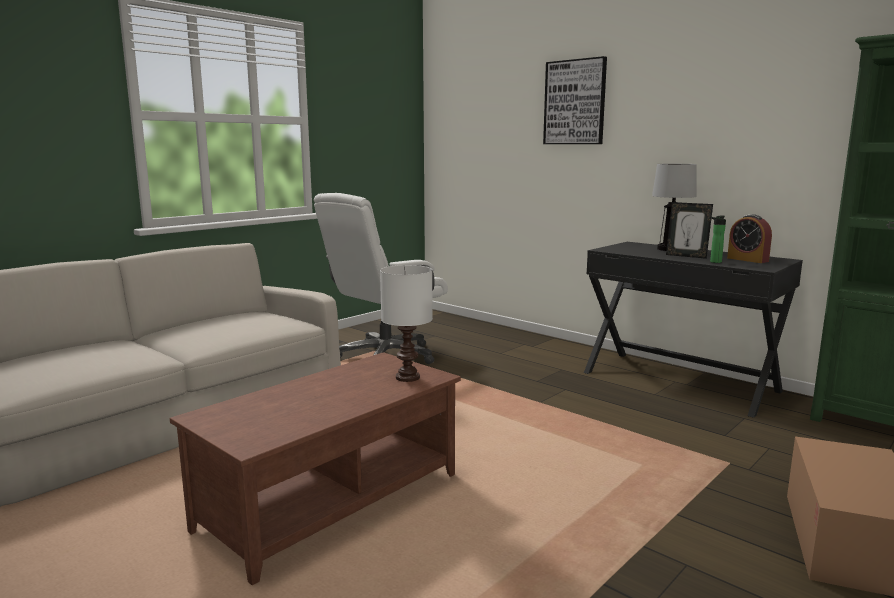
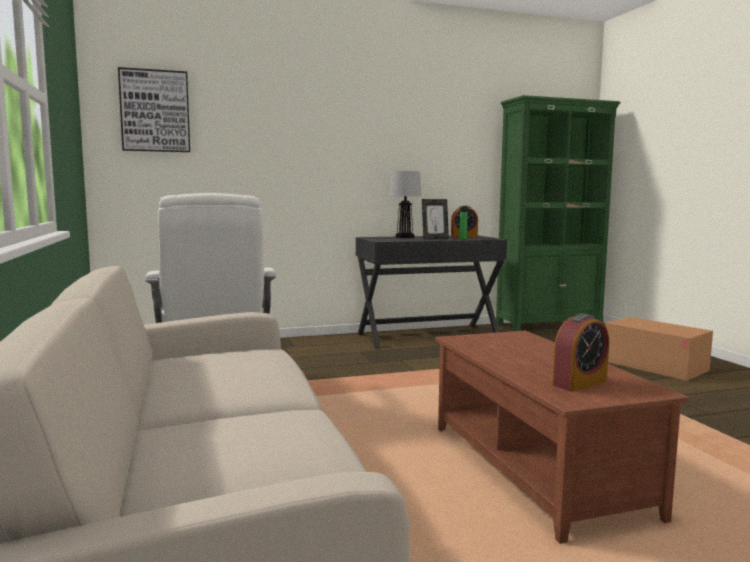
camera: 60 degrees left, 5 degrees down
white table lamp [380,265,433,382] -> none
picture [543,56,607,144] -> picture moved to [118,67,190,152]
none -> alarm clock [552,313,609,392]

